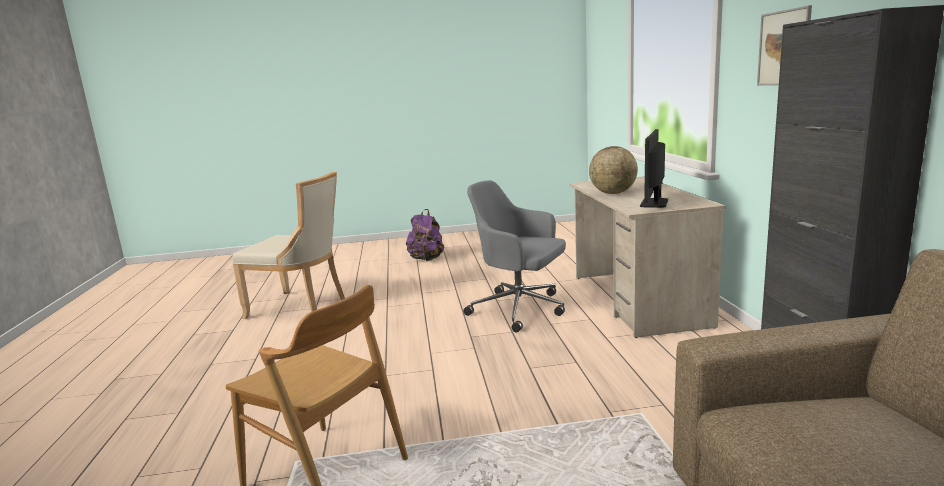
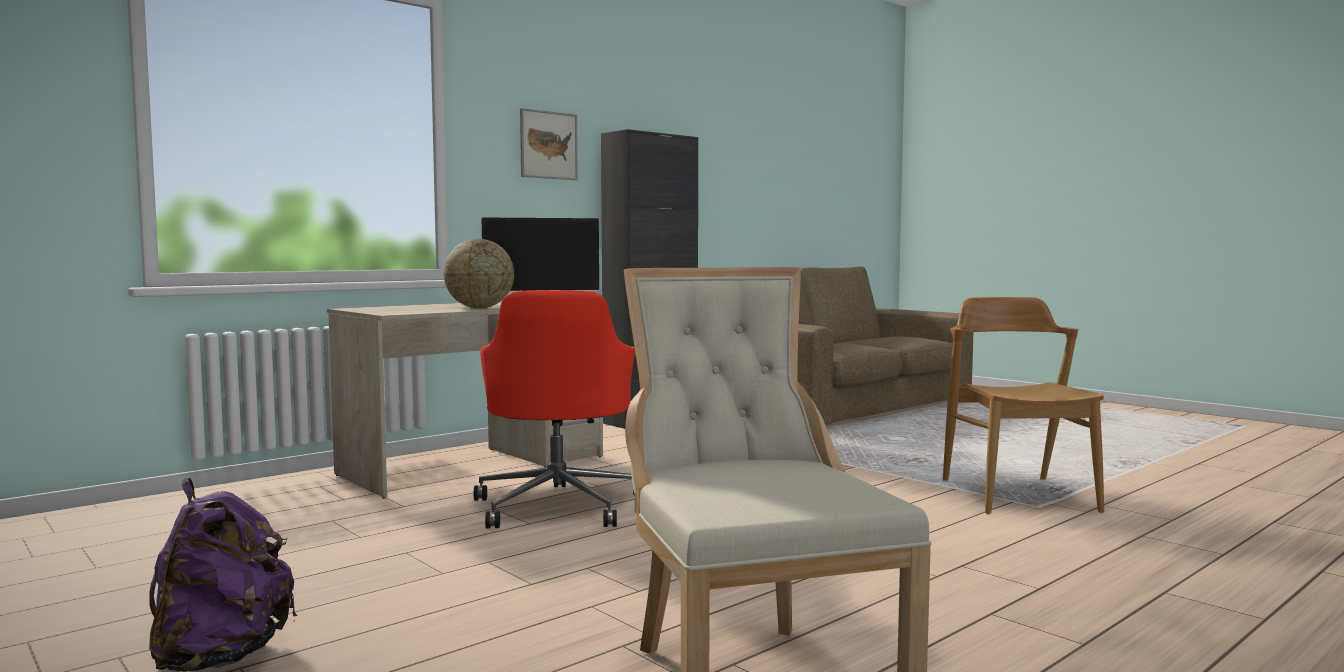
camera: 125 degrees left, 10 degrees down
grey office chair [463,180,566,332] -> red office chair [474,290,635,528]

